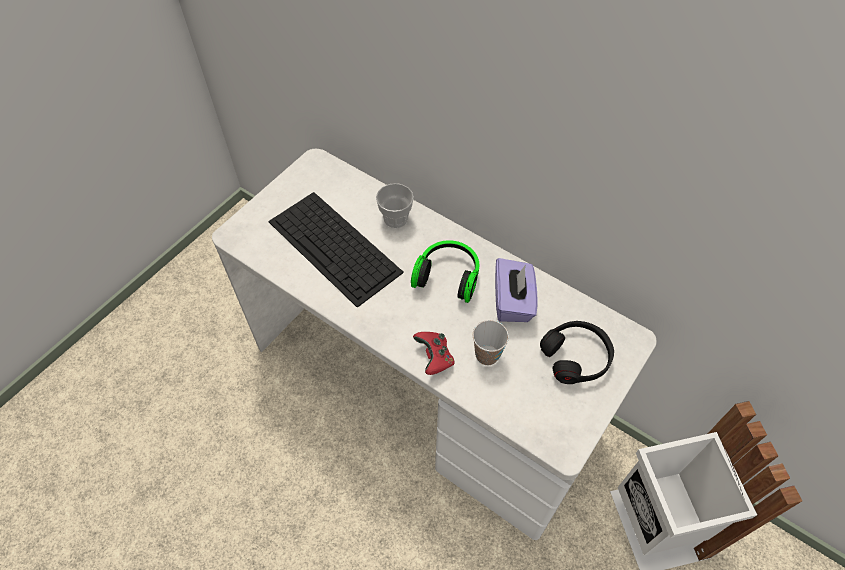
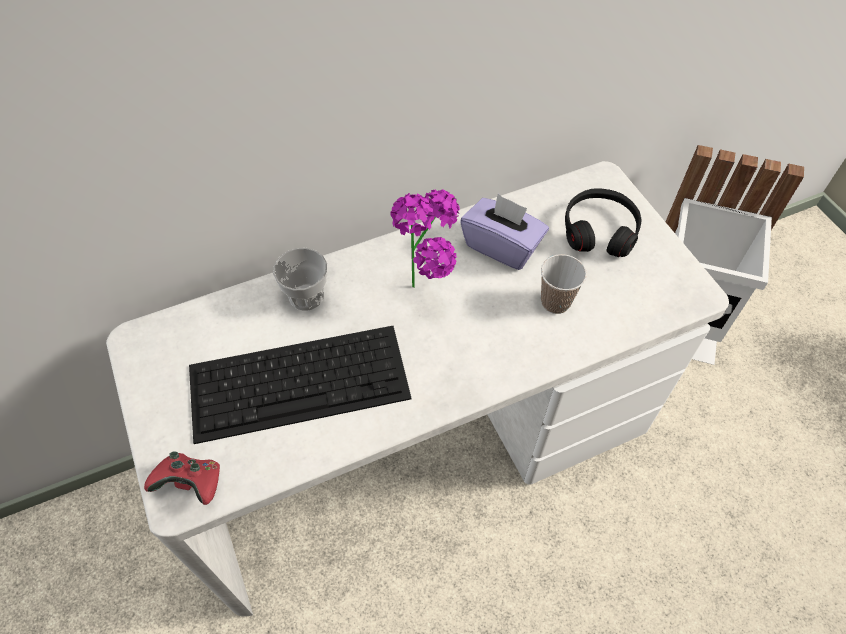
camera: 60 degrees left, 0 degrees up
headphones [411,240,479,303] -> potted plant [390,189,460,288]
red game controller [413,332,454,375] -> red game controller moved to [144,451,220,505]

